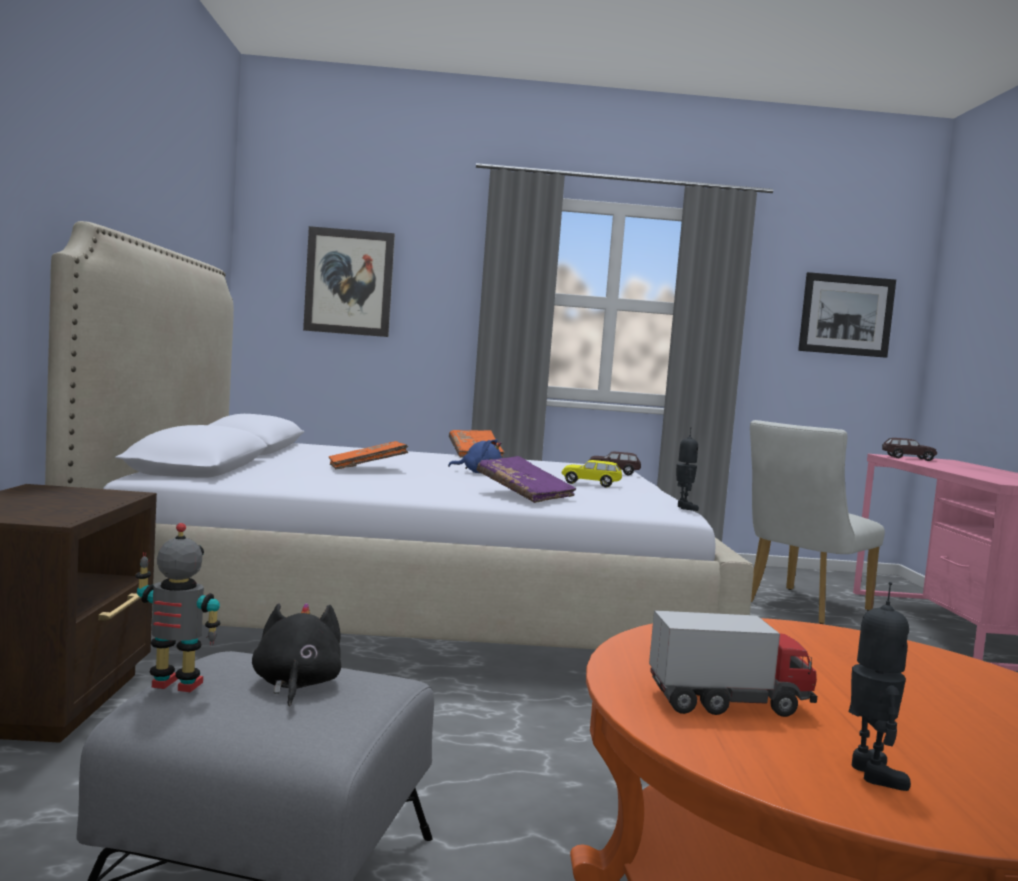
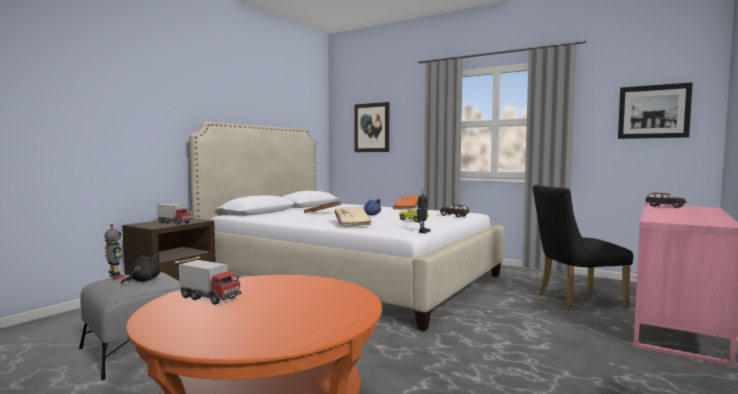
camera: 35 degrees right, 0 degrees up
purple book [476,456,576,503] -> beige book [335,206,372,227]
white chair [750,420,885,624] -> black chair [533,185,633,310]
toy robot [848,582,911,791] -> none
none -> toy truck [157,203,193,225]

